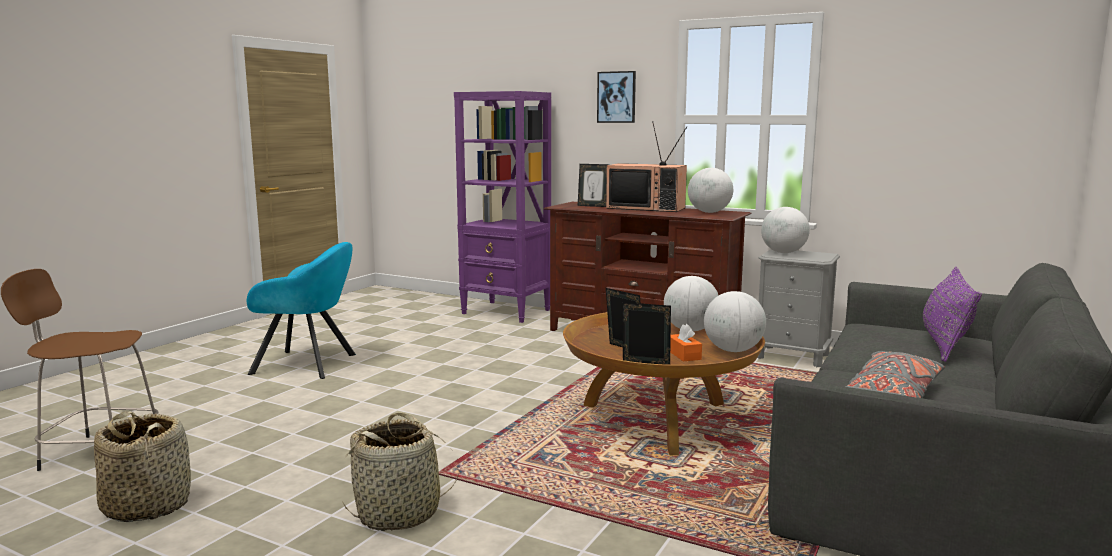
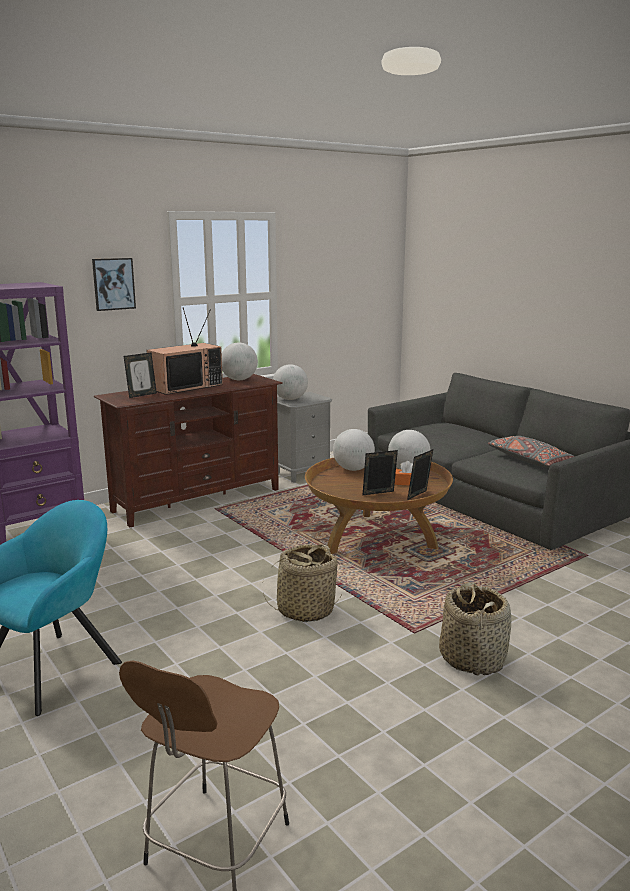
camera: 65 degrees left, 5 degrees up
basket [94,411,191,522] -> basket moved to [263,544,343,622]
purple pillow [923,267,982,362] -> none

